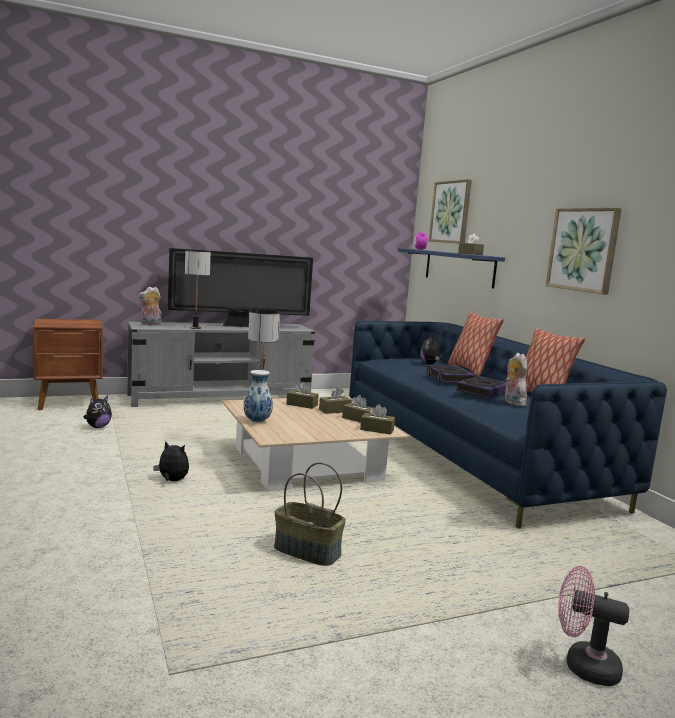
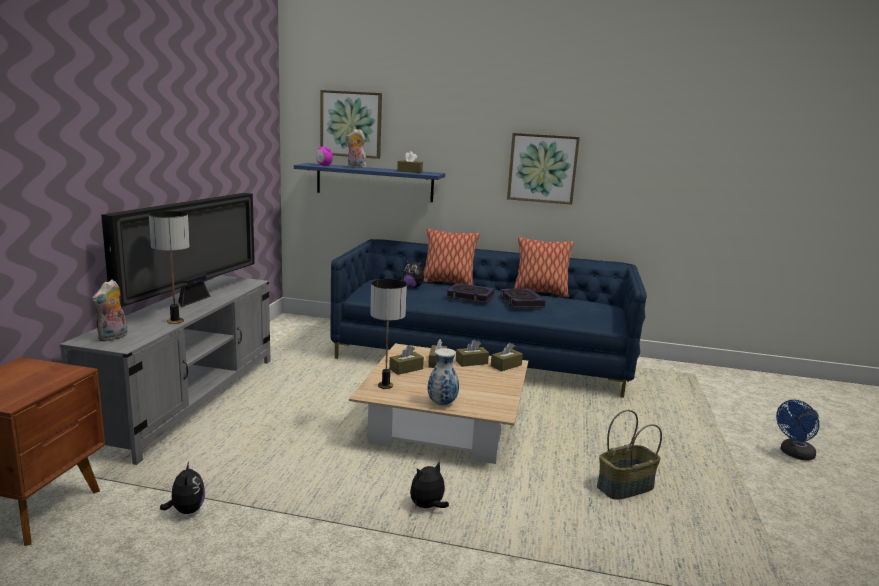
camera: 55 degrees left, 5 degrees up
plush toy [505,353,527,406] -> plush toy moved to [345,129,366,168]
pink fan [558,566,630,686] -> blue fan [776,400,819,461]

